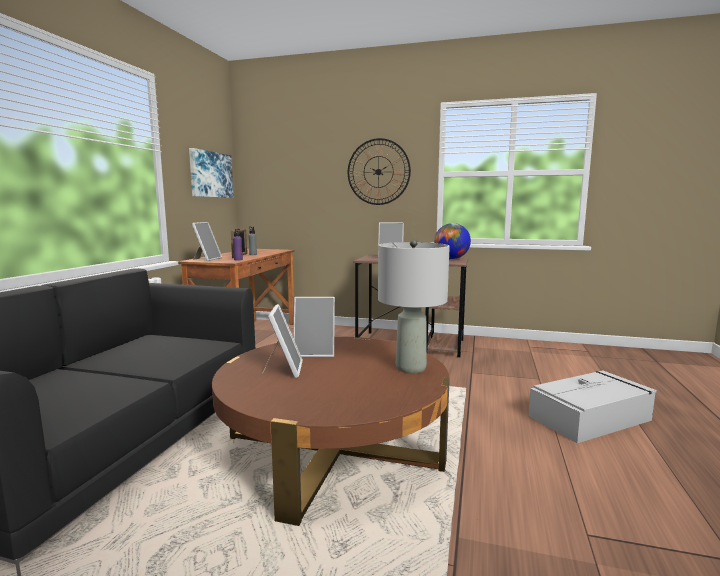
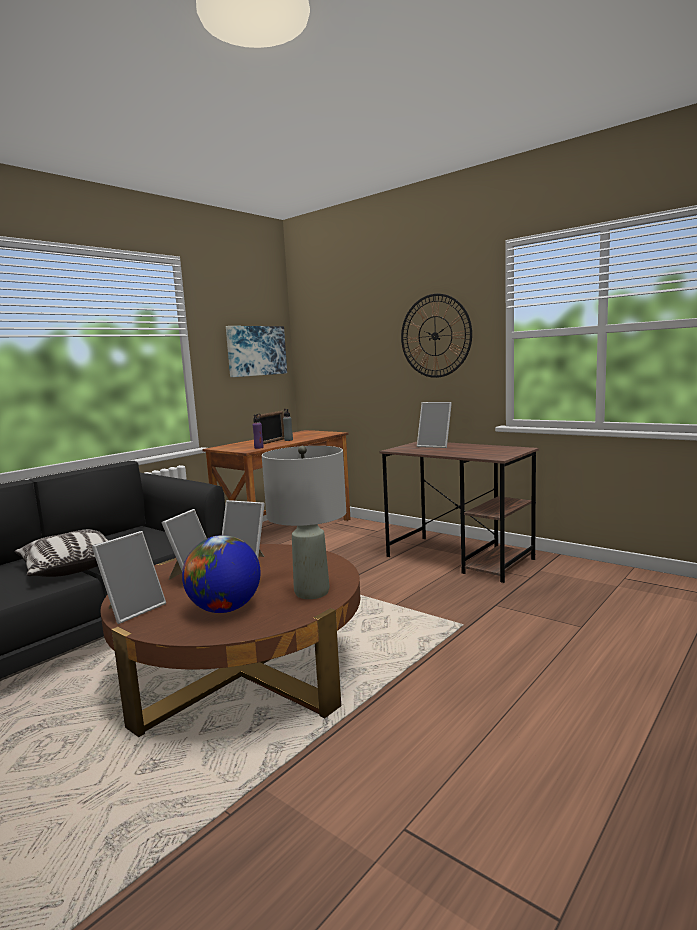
camera: 25 degrees right, 0 degrees up
picture frame [192,222,222,261] -> picture frame moved to [92,531,166,624]
globe [434,223,471,259] -> globe moved to [182,535,261,613]
grey storage box [528,371,657,443] -> none
none -> pillow [14,530,109,577]

